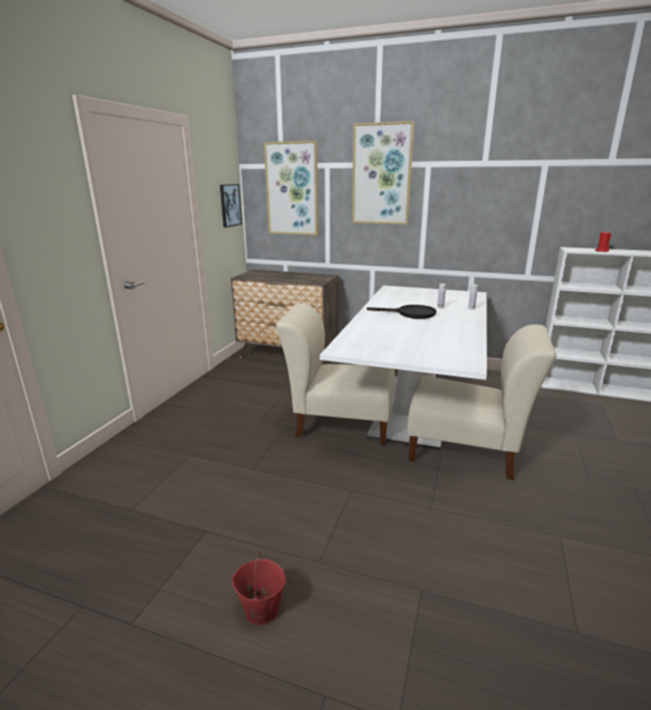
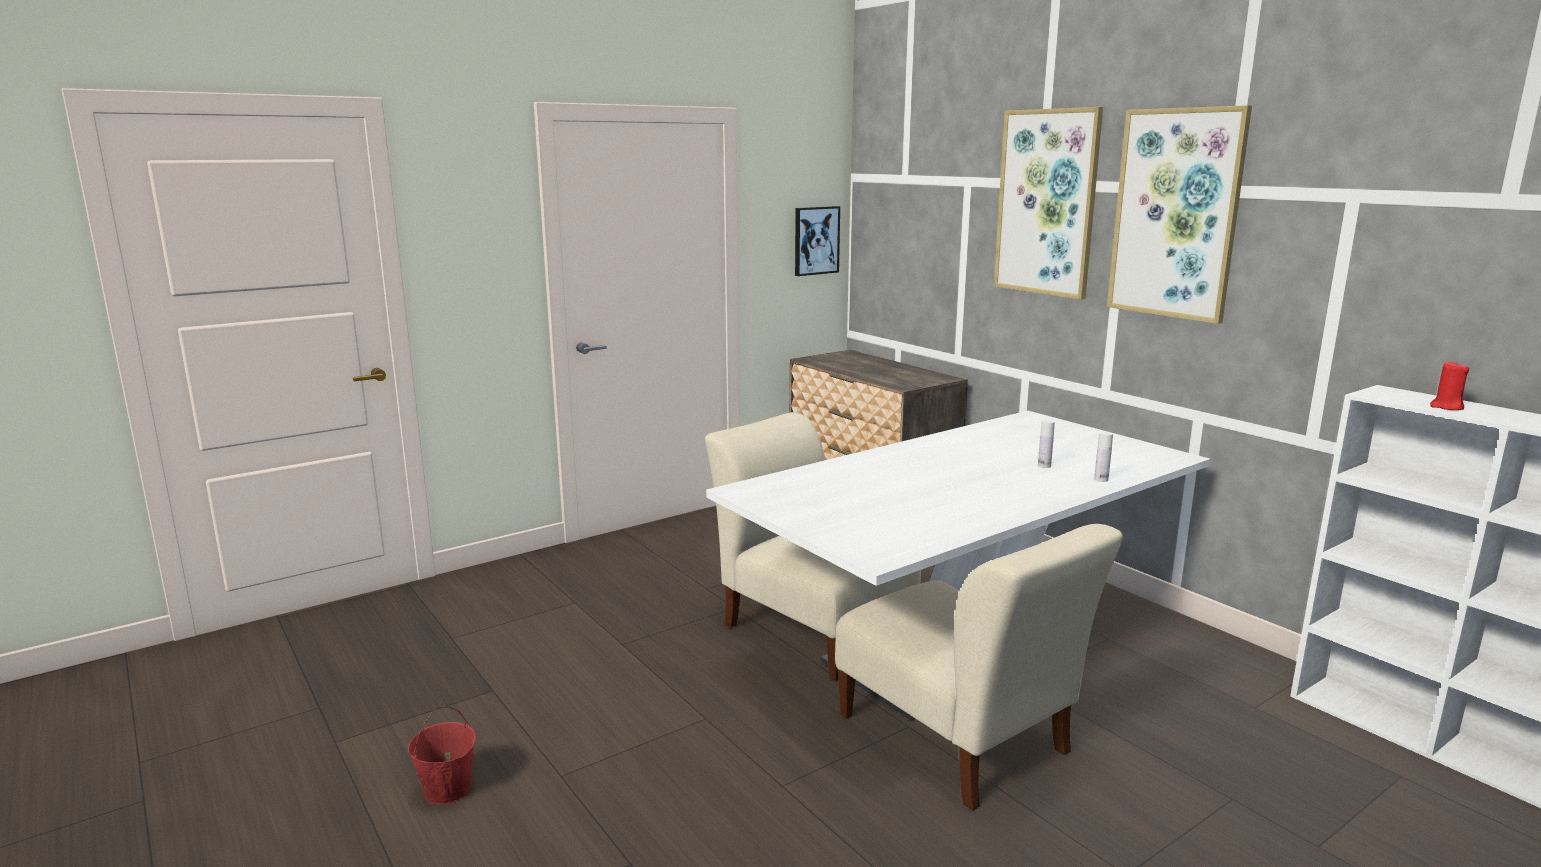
camera: 35 degrees right, 5 degrees down
picture [264,141,318,235] -> picture moved to [1107,105,1252,324]
black frying pan [367,305,436,319] -> none

